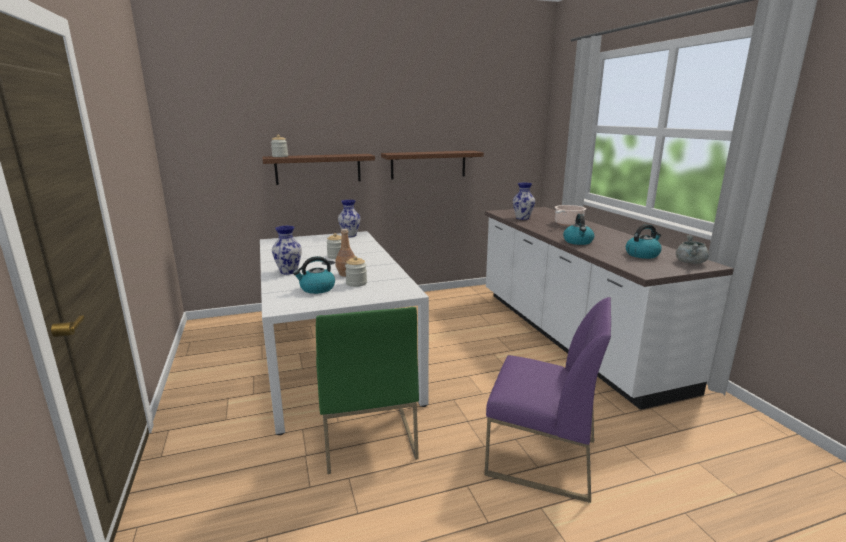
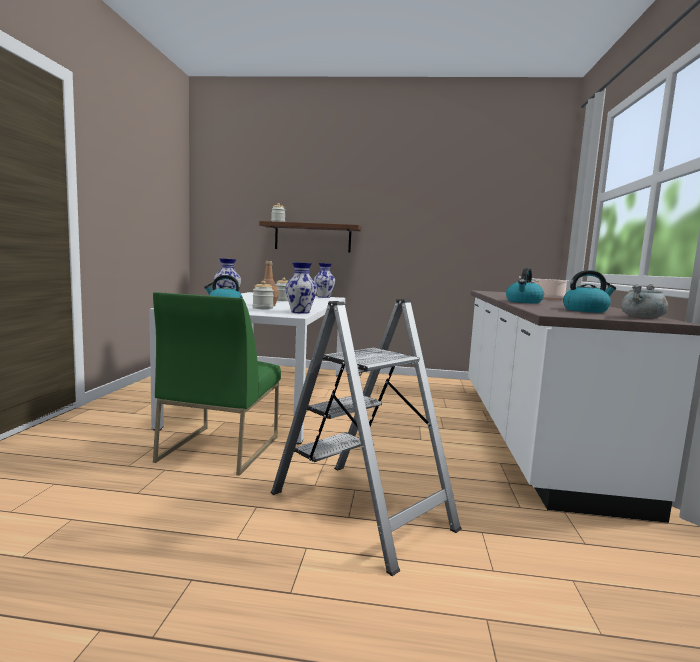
camera: 25 degrees right, 10 degrees down
brown shelf [381,151,484,180] -> none
purple chair [485,297,611,503] -> grey step ladder [270,299,462,576]
vase [513,183,535,220] -> vase moved to [285,262,317,314]

